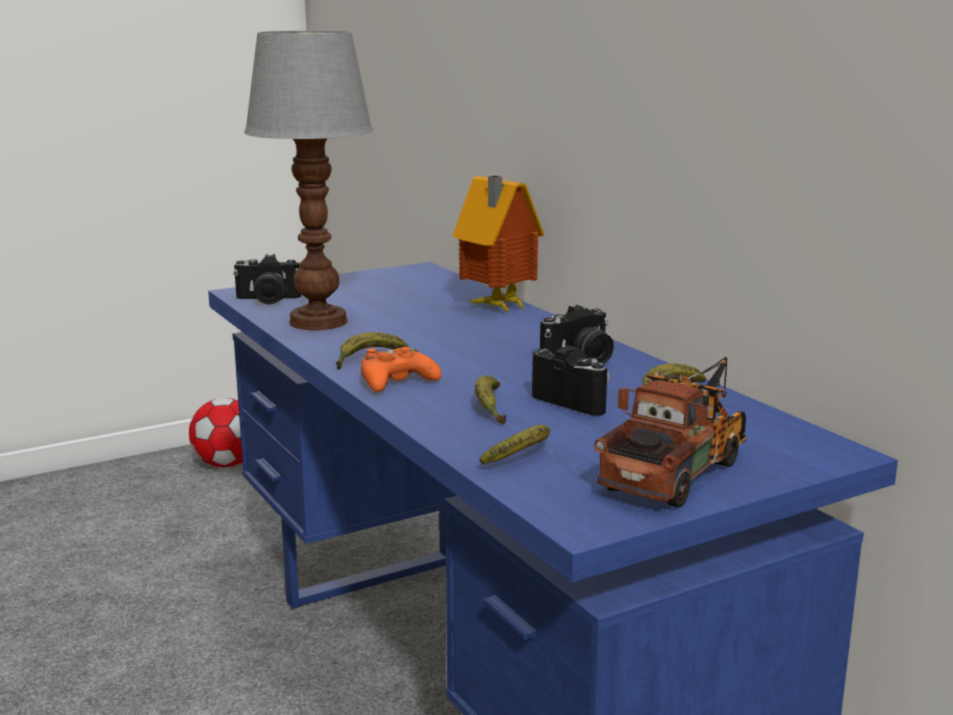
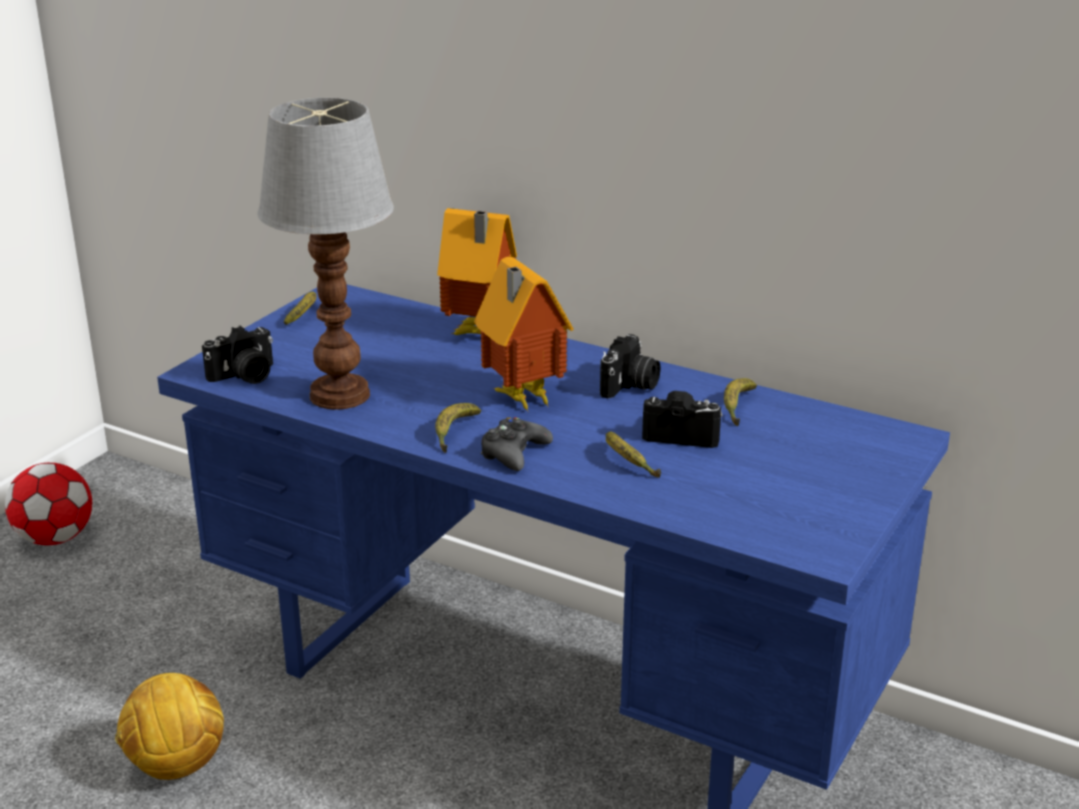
camera: 30 degrees left, 10 degrees up
orange game controller [361,347,441,392] -> black game controller [481,417,553,471]
banana [479,425,550,465] -> banana moved to [284,291,316,325]
toy truck [594,357,747,508] -> none
none -> football [115,673,224,780]
none -> toy house [474,257,574,411]

